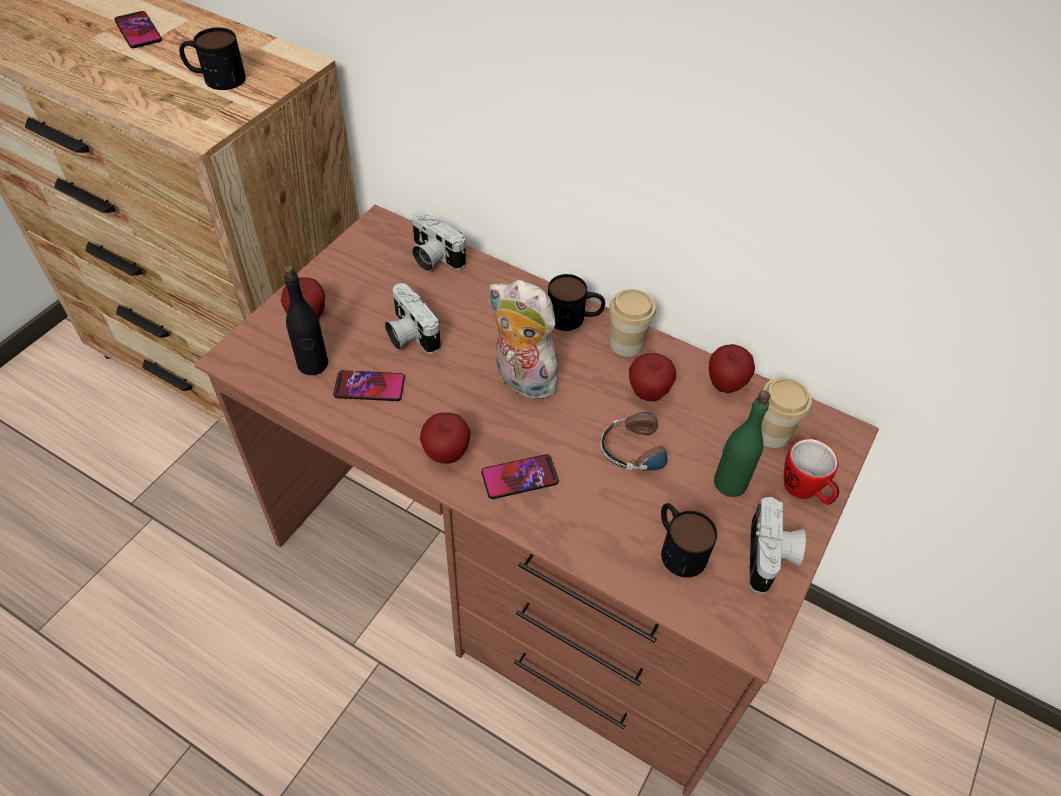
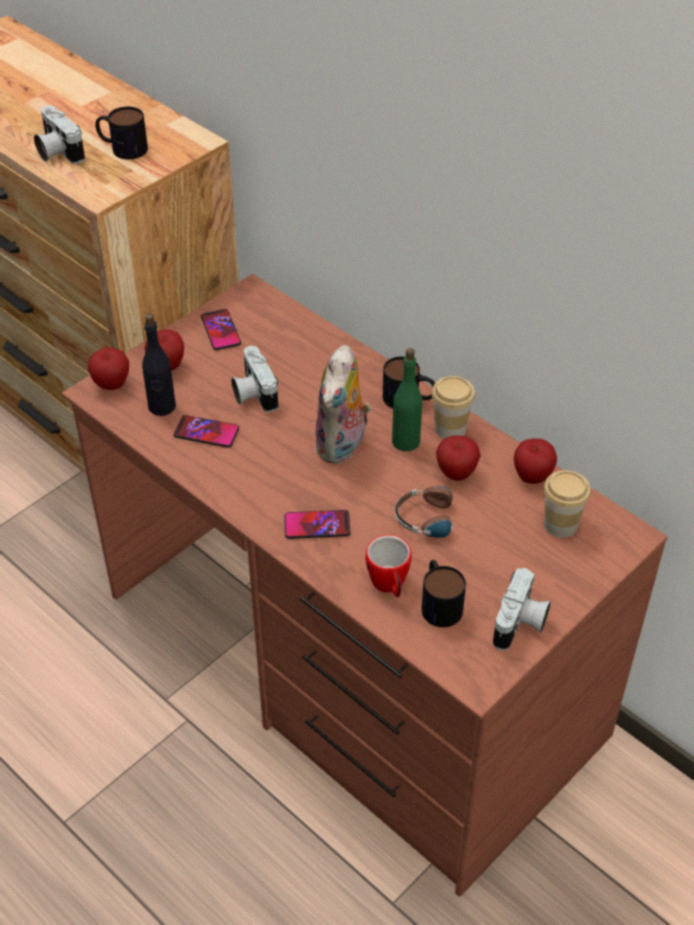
camera: 15 degrees right, 5 degrees down
phone [114,11,162,48] -> phone moved to [201,309,241,350]
camera [412,211,466,271] -> camera moved to [34,105,85,164]
apple [420,412,471,464] -> apple moved to [88,347,129,390]
plush toy [488,280,558,400] -> plush toy turned 120 degrees counterclockwise [315,345,371,464]
green bottle [714,390,770,497] -> green bottle moved to [392,348,422,451]
mug [784,439,839,505] -> mug moved to [366,535,411,597]

